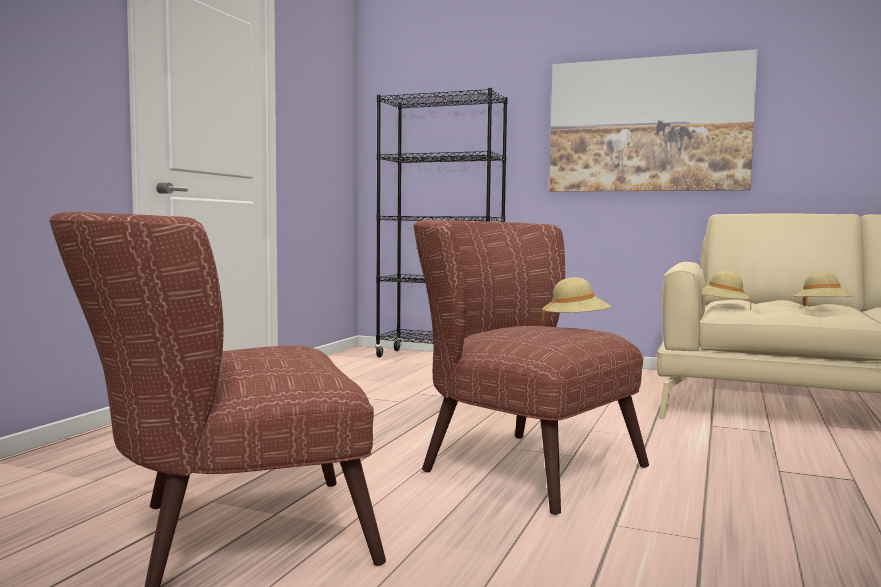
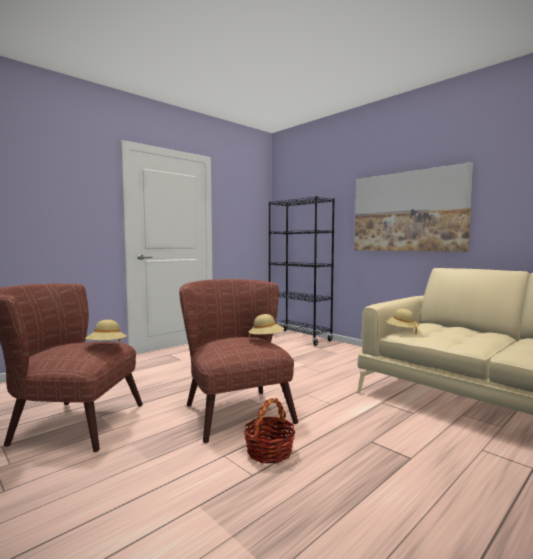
camera: 25 degrees right, 0 degrees up
beige hat [794,272,854,307] -> beige hat moved to [85,320,127,342]
none -> basket [244,398,295,463]

